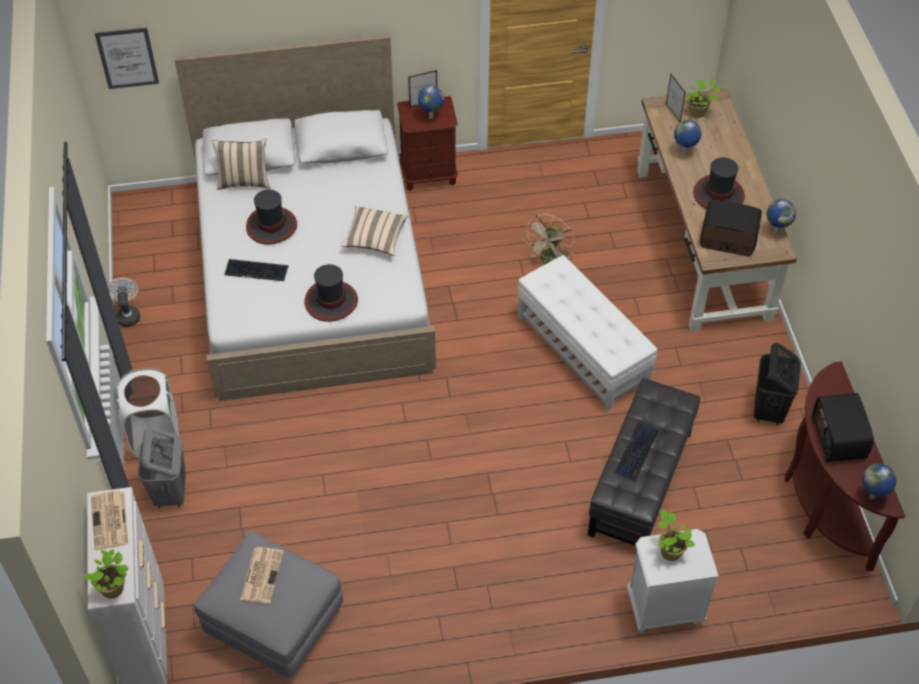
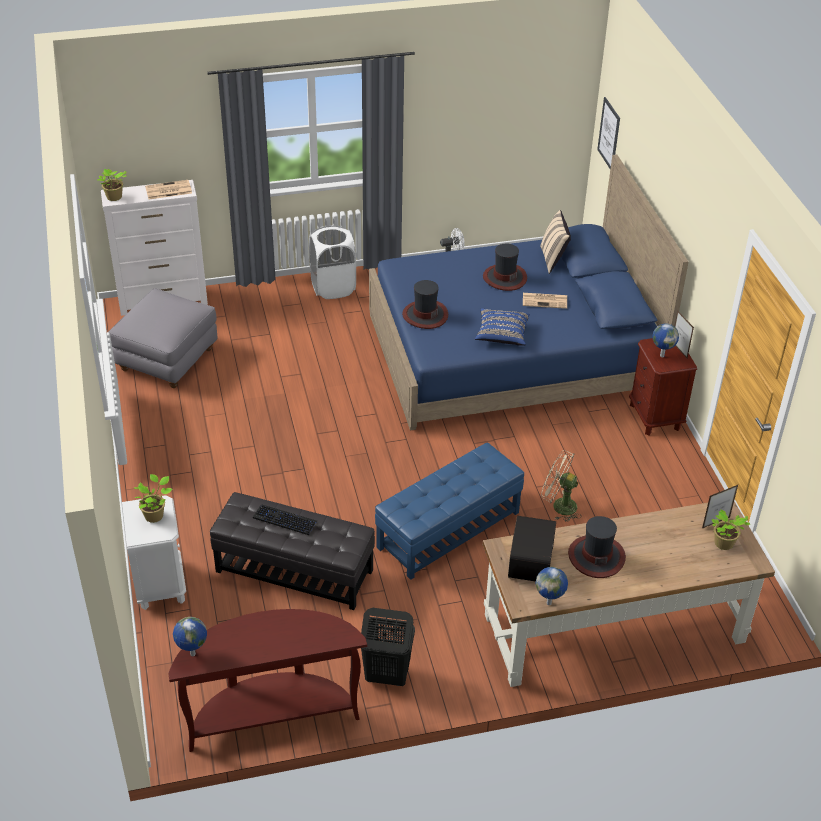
camera: 85 degrees right, 10 degrees down
grey laundry basket [138,427,186,508] -> none
white bed [174,34,436,401] -> blue bed [369,154,688,430]
keyboard [225,259,289,281] -> none
newspaper [240,547,284,604] -> newspaper moved to [523,293,567,309]
beige pillow [341,206,408,256] -> blue pillow [475,308,530,346]
white ottoman [518,255,657,411] -> blue ottoman [375,443,524,580]
globe [674,120,702,154] -> none
radio [812,393,874,462] -> none

